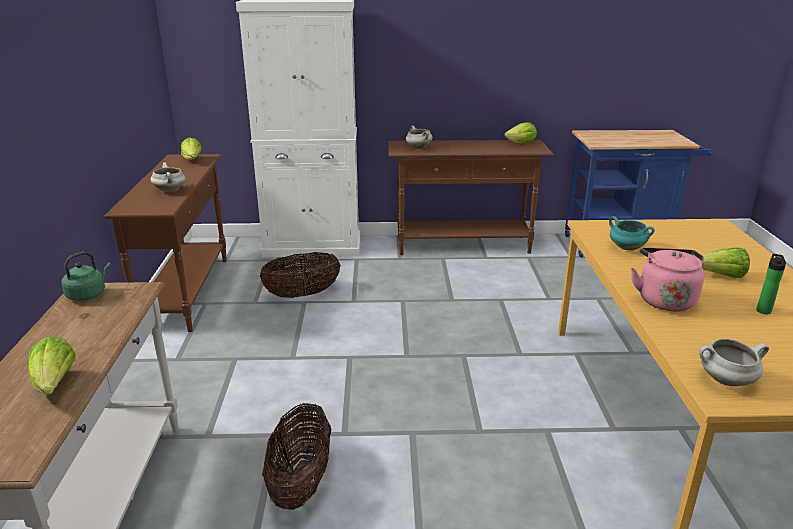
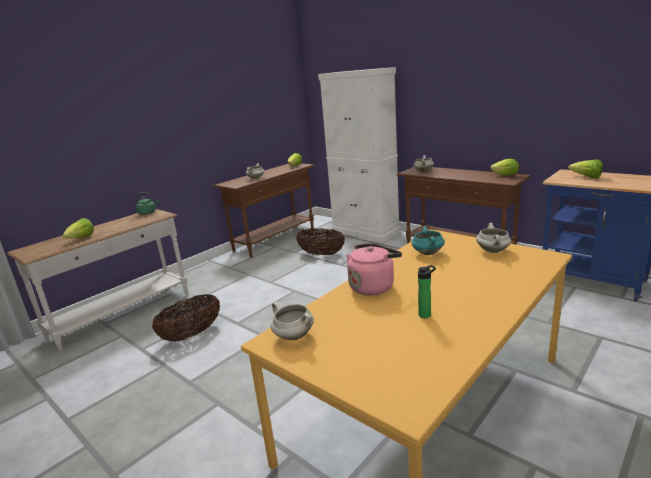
camera: 45 degrees right, 5 degrees down
lettuce [699,248,750,278] -> lettuce moved to [568,159,603,178]
none -> white cooking pot [476,223,511,253]

